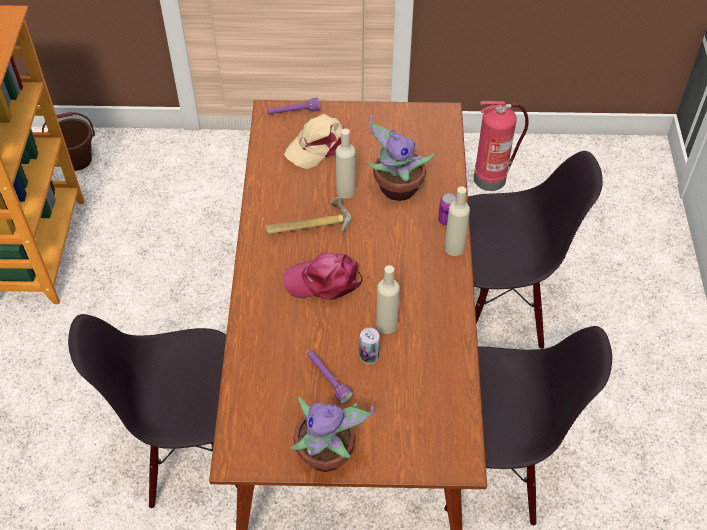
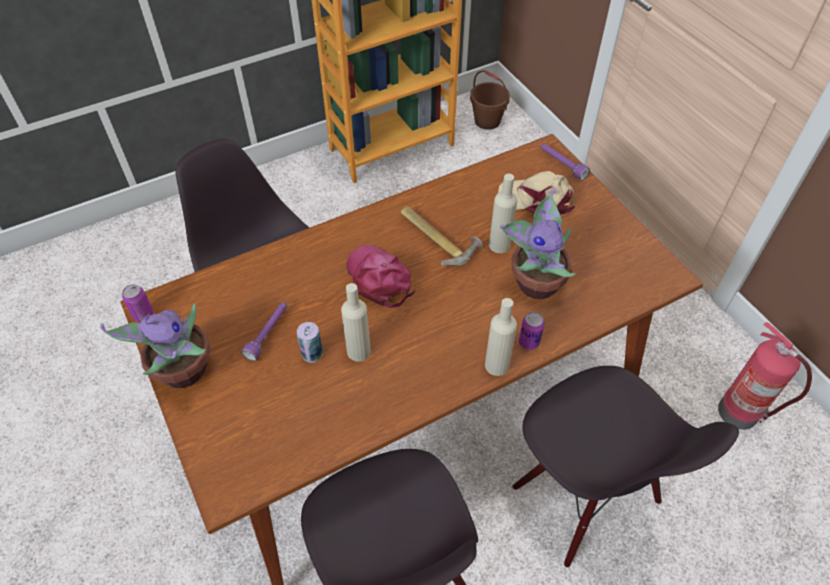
camera: 60 degrees right, 0 degrees up
none -> can [122,284,153,322]

